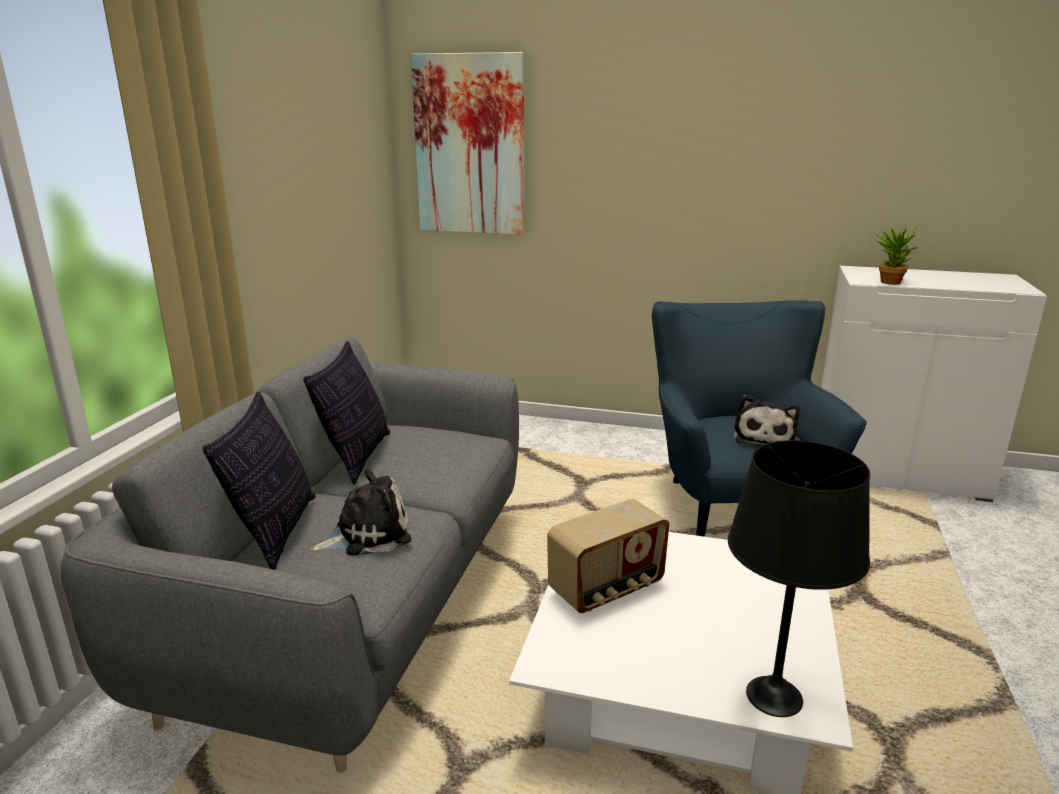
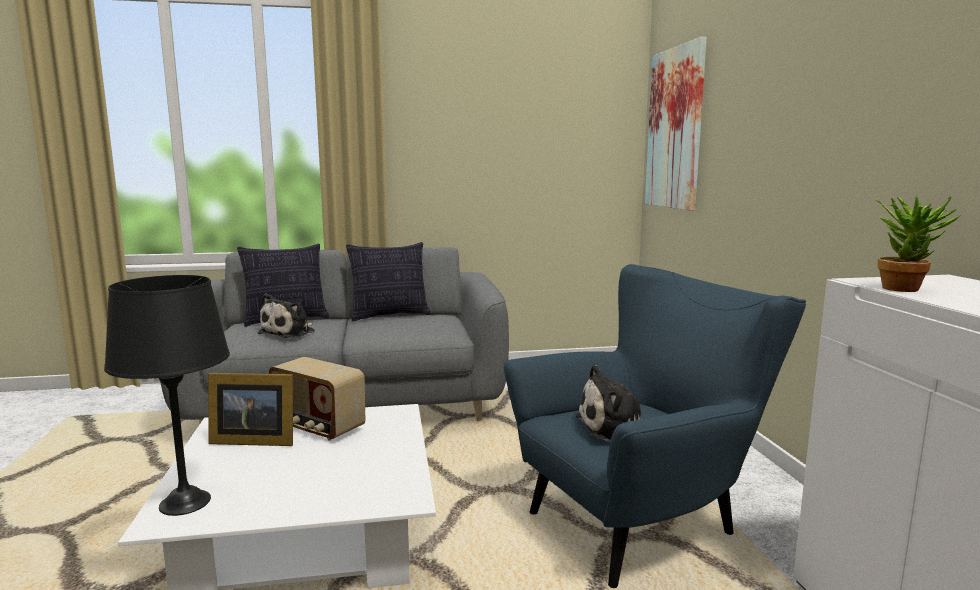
camera: 65 degrees right, 10 degrees down
plush toy [310,469,411,556] -> plush toy turned 75 degrees clockwise [258,294,315,338]
none -> picture frame [208,373,293,446]

